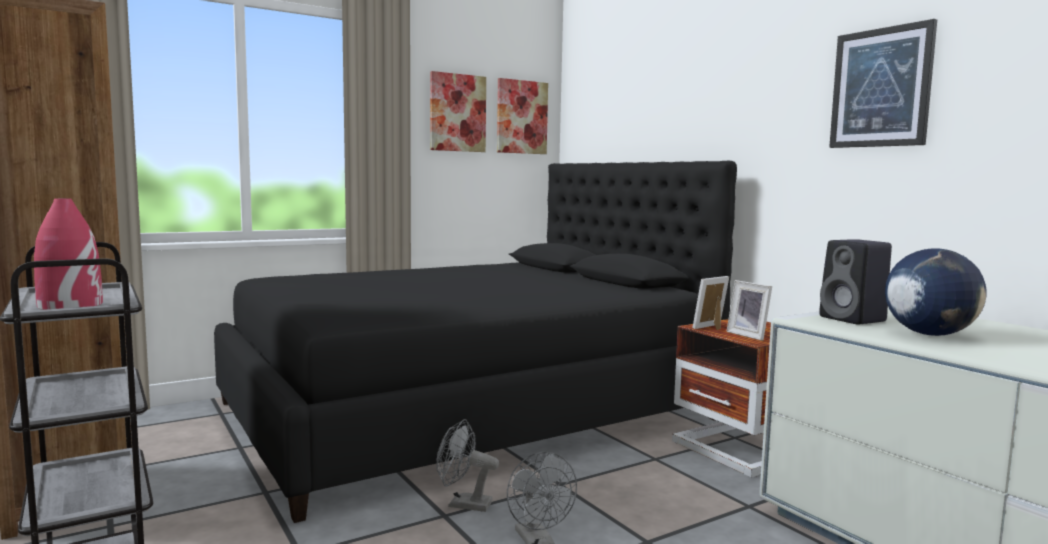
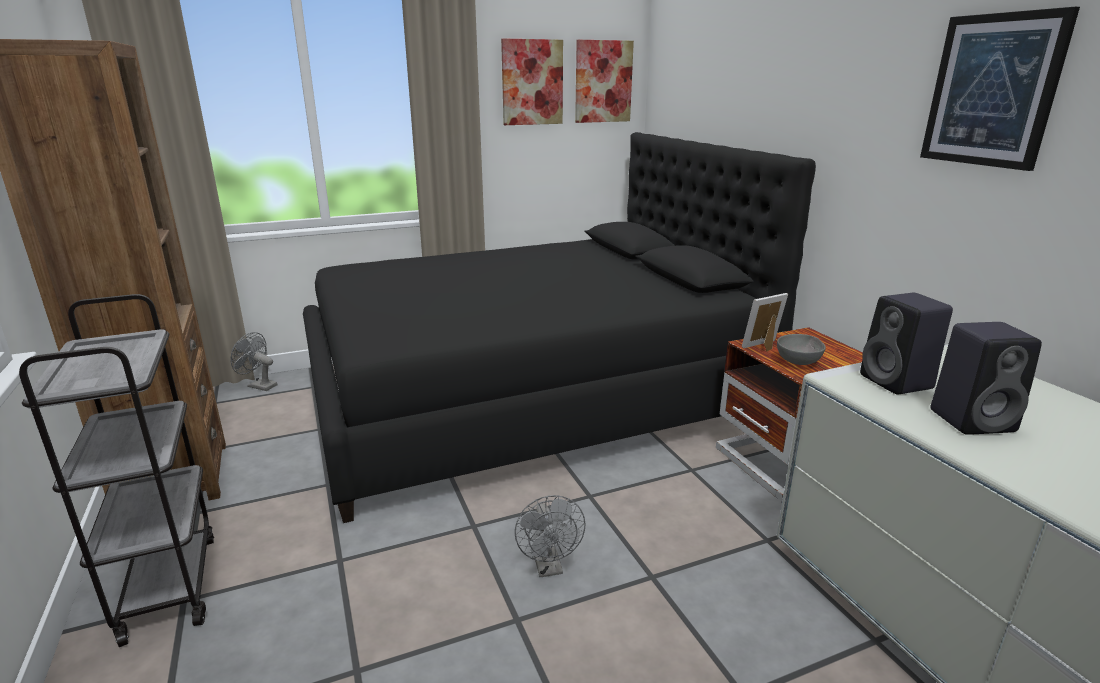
camera: 10 degrees right, 15 degrees up
red vase [34,198,103,310] -> none
grey fan [436,419,499,512] -> grey fan moved to [231,332,277,391]
picture frame [726,280,772,341] -> grey bowl [777,334,826,365]
globe [885,248,987,336] -> black speaker [930,322,1042,435]

